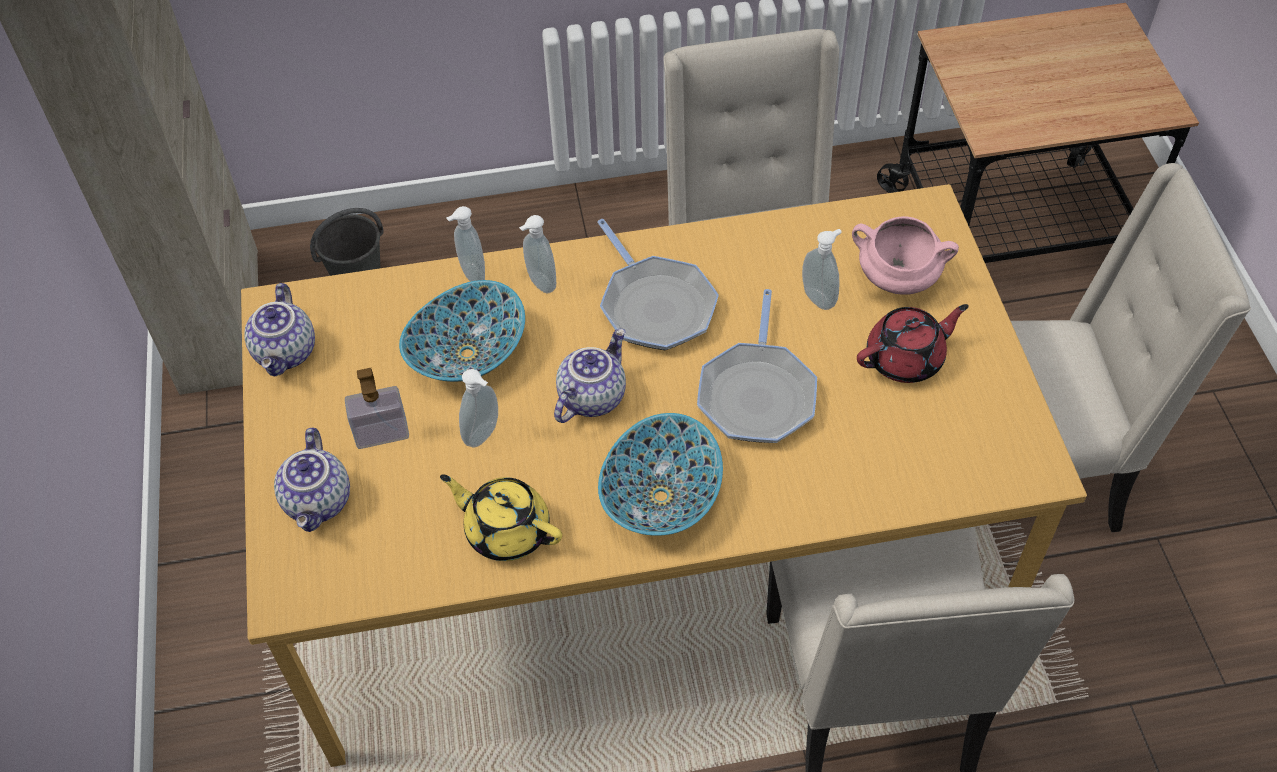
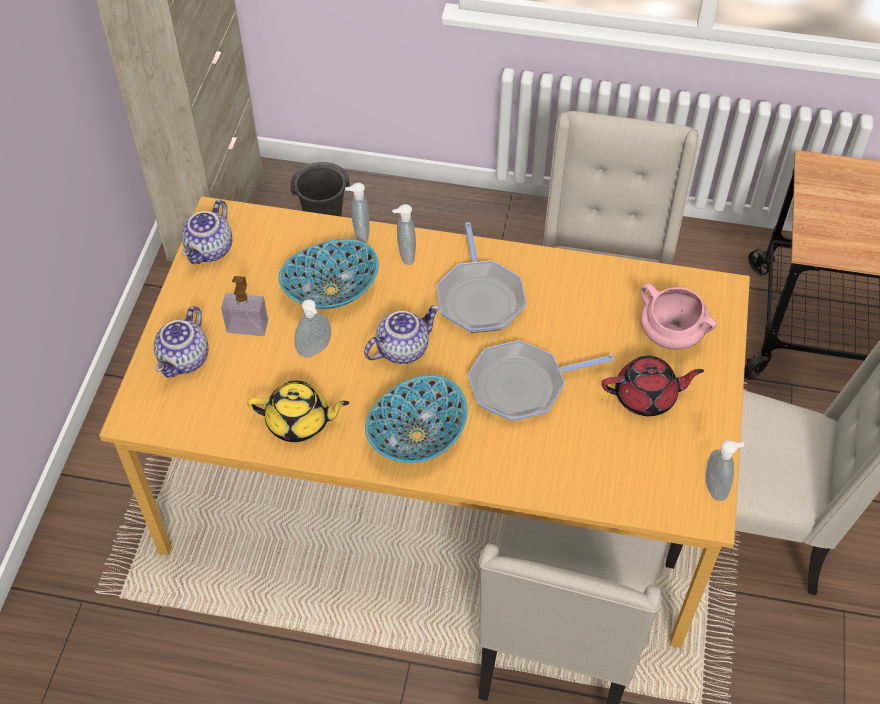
camera: 20 degrees right, 0 degrees up
yellow teapot [440,474,562,561] -> yellow teapot turned 135 degrees clockwise [247,381,349,442]
frying pan [697,289,817,443] -> frying pan turned 45 degrees clockwise [468,340,615,421]
soap dispenser [802,229,842,310] -> soap dispenser moved to [705,440,745,501]

